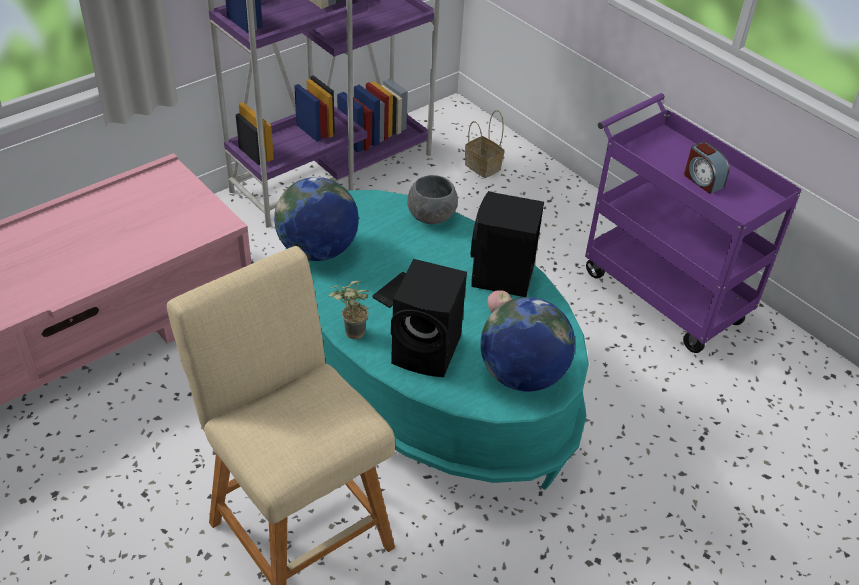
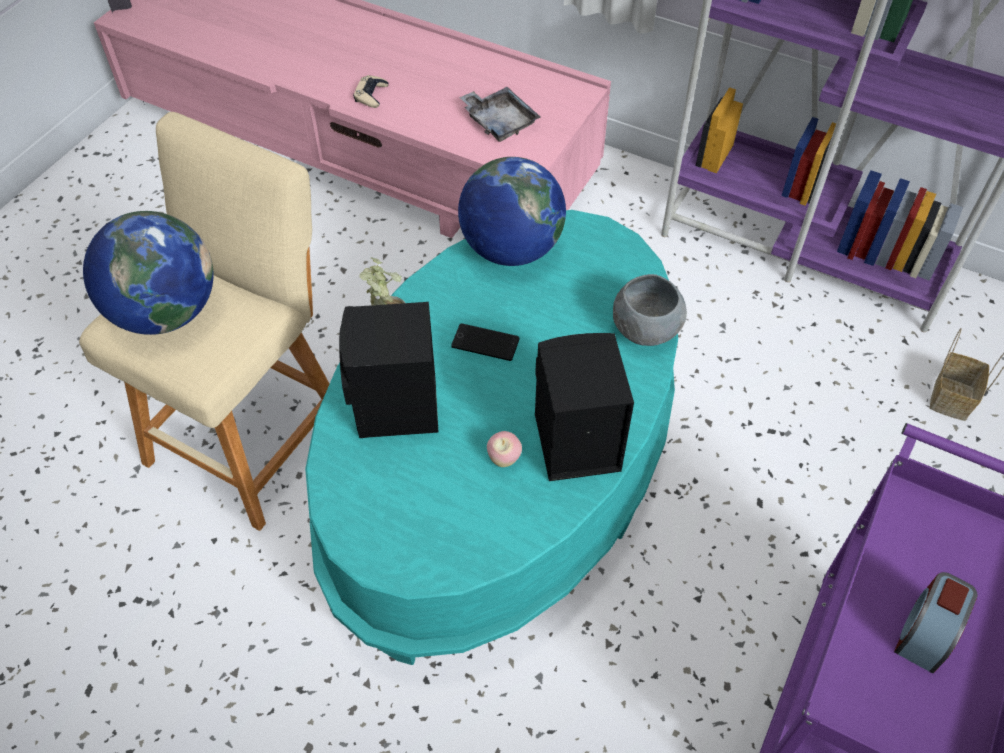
camera: 70 degrees right, 10 degrees up
globe [480,297,575,392] -> globe moved to [83,211,214,335]
none -> beige game controller [353,75,389,108]
none -> grey tray [459,87,540,142]

